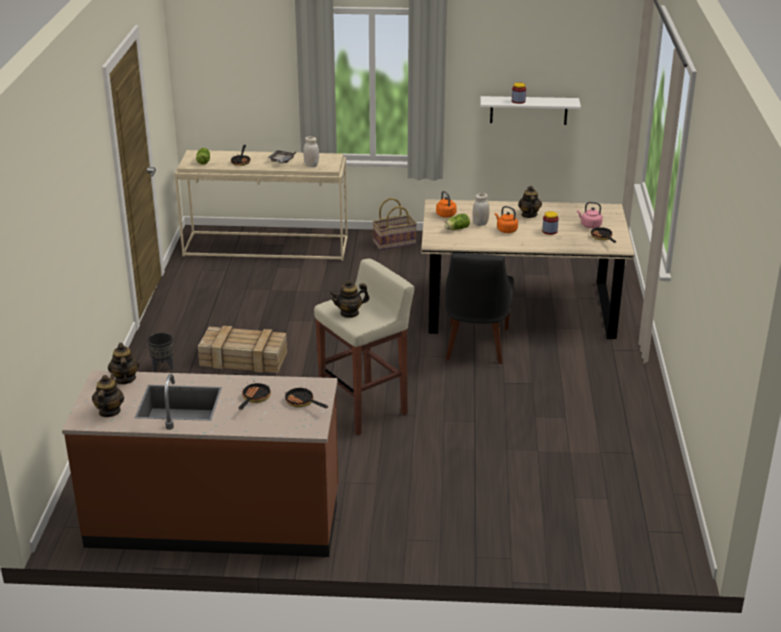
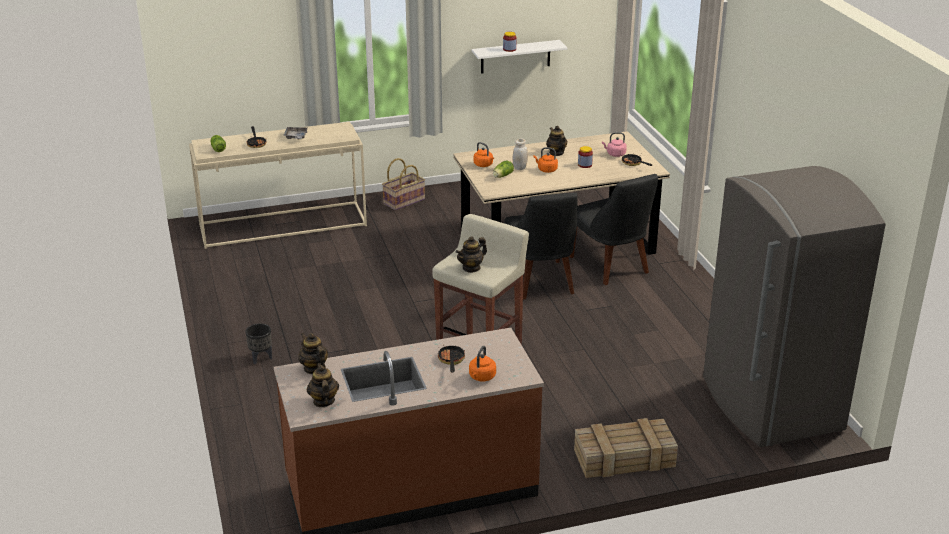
camera: 20 degrees left, 0 degrees up
crate [198,326,287,373] -> crate moved to [574,418,678,478]
frying pan [285,386,328,408] -> none
white jar [303,136,319,167] -> none
none -> orange kettle [469,346,496,382]
none -> black chair [569,174,658,285]
none -> grey fridge [703,166,886,447]

